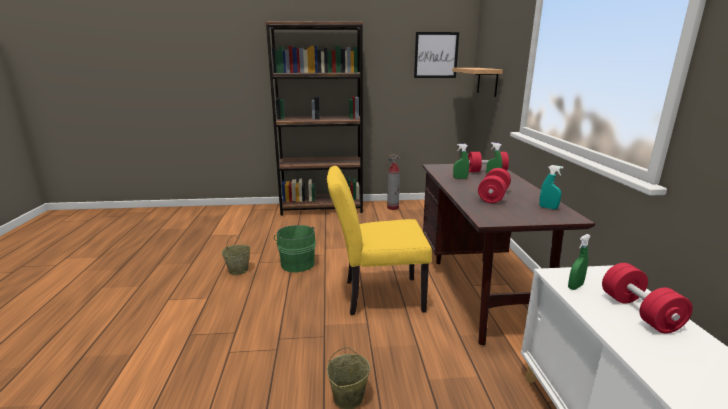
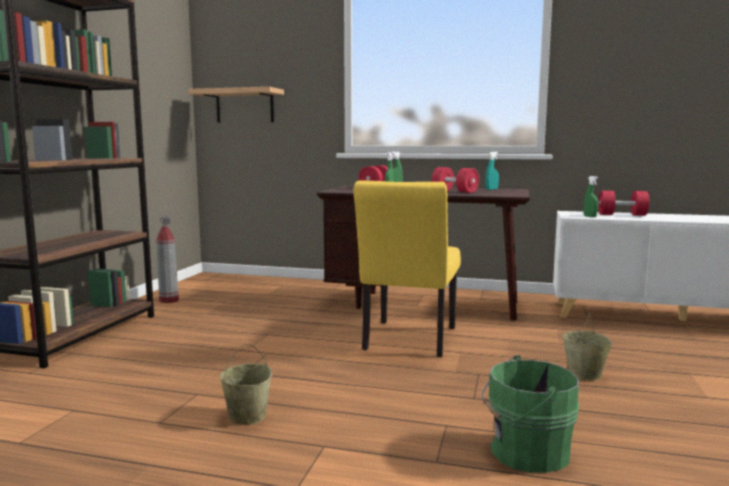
camera: 70 degrees left, 10 degrees down
green bucket [274,225,316,272] -> green bucket moved to [481,355,579,473]
picture [414,32,459,78] -> none

